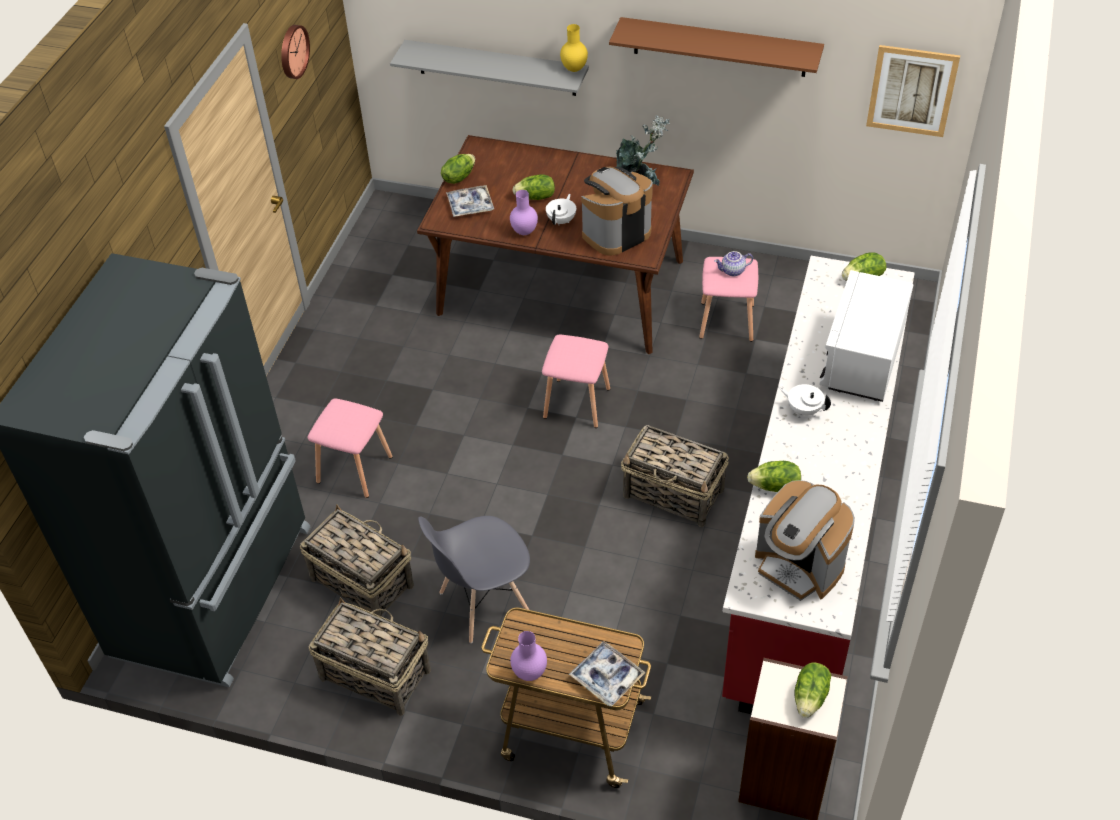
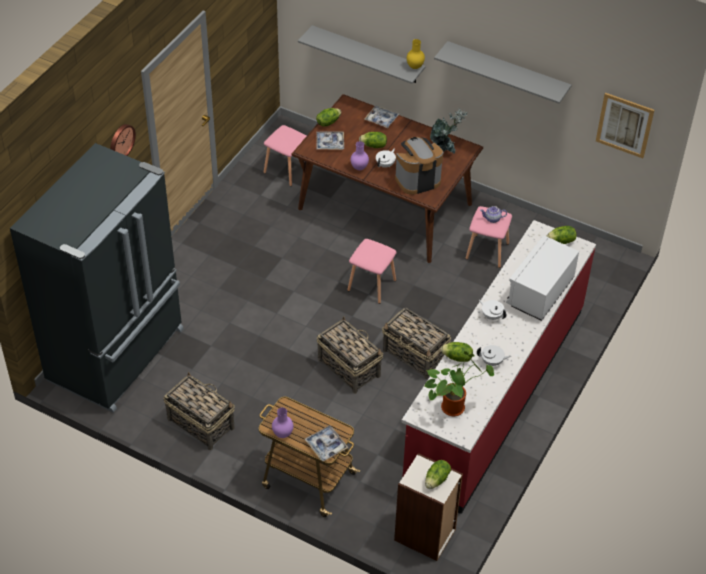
camera: 10 degrees right, 0 degrees up
wall clock [281,25,310,79] -> wall clock moved to [110,124,136,156]
basket [300,504,414,619] -> basket moved to [317,316,383,394]
pink stool [308,398,392,498] -> pink stool moved to [264,125,307,186]
grey chair [418,516,530,643] -> none
brown shelf [609,17,824,77] -> grey shelf [434,41,572,104]
coffee machine [755,480,855,601] -> potted plant [425,351,494,416]
none -> tray [364,105,399,128]
none -> white teapot [477,345,511,366]

